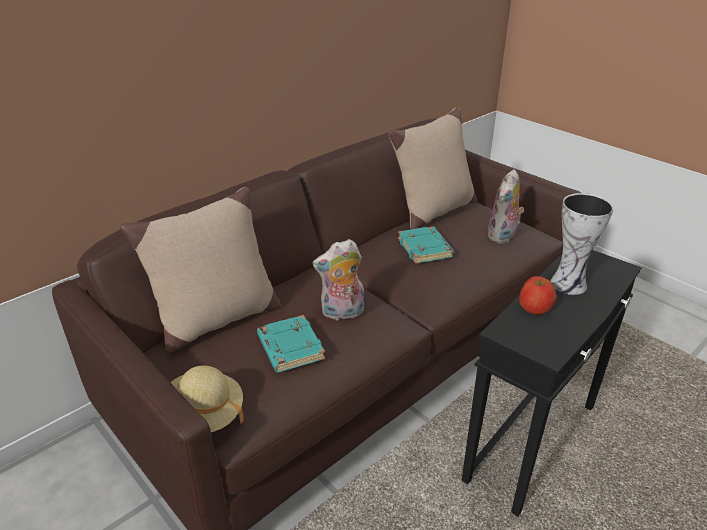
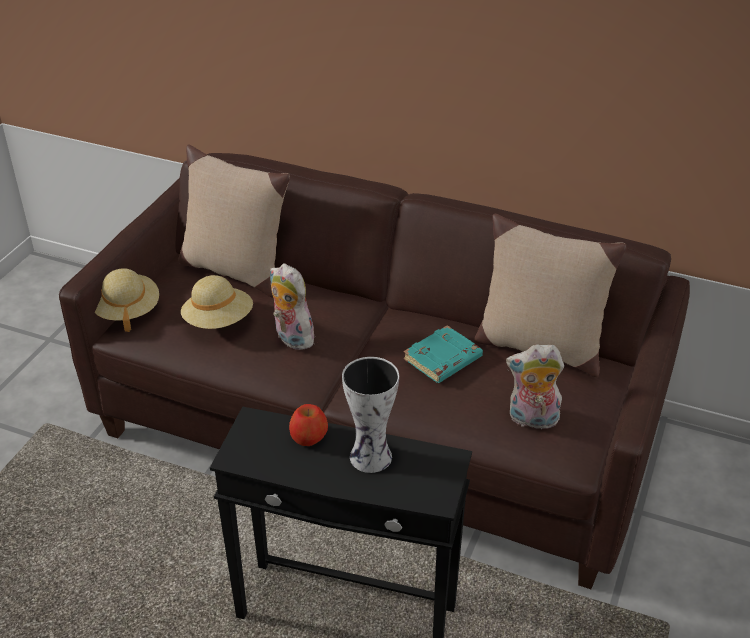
camera: 65 degrees right, 5 degrees up
turquoise book [257,315,325,373] -> beige hat [181,275,253,329]

